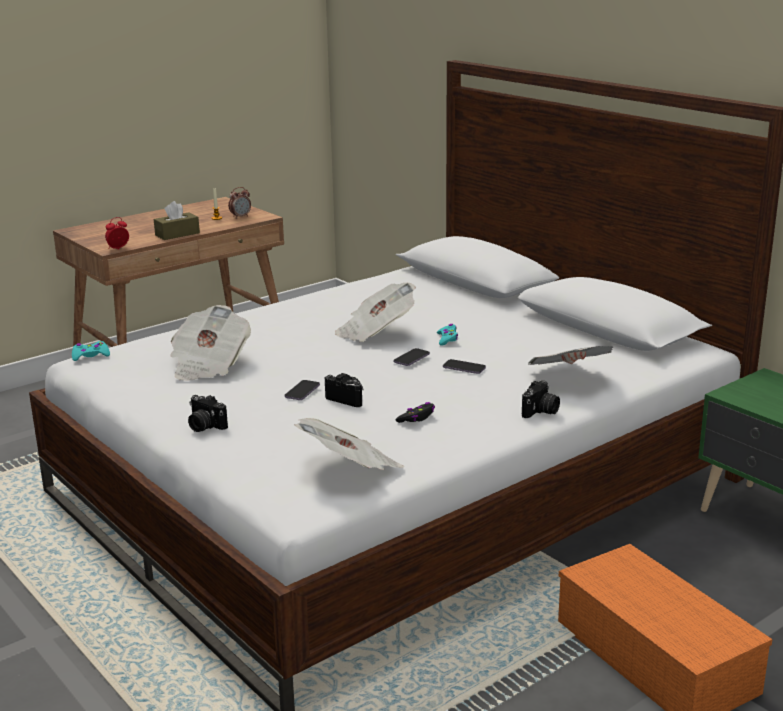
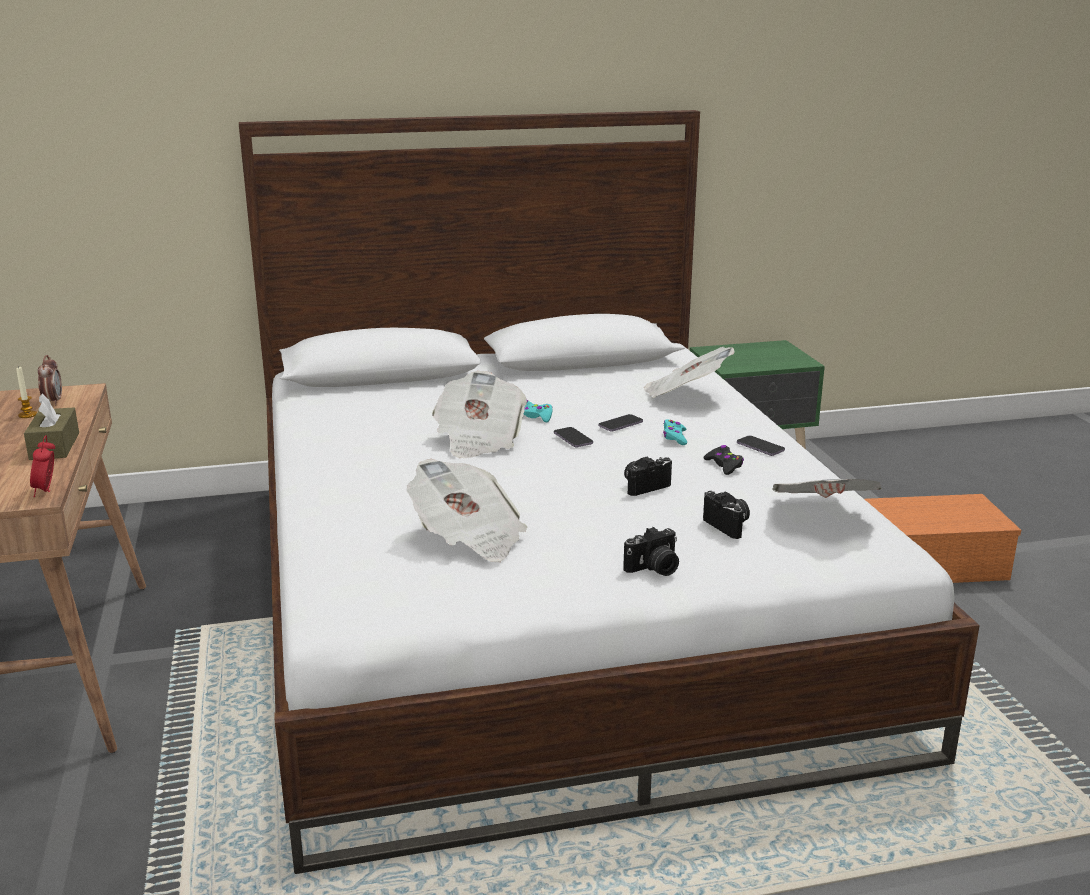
camera: 65 degrees left, 0 degrees up
turquoise game controller [72,341,110,361] -> turquoise game controller moved to [663,419,687,445]
phone [285,380,320,400] -> phone moved to [737,436,785,456]
camera [522,380,560,418] -> camera moved to [703,491,750,539]

